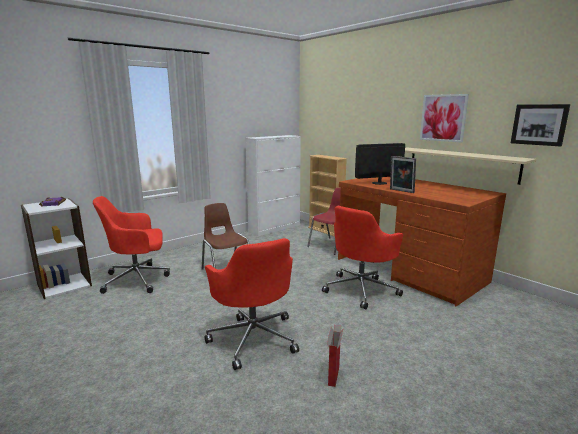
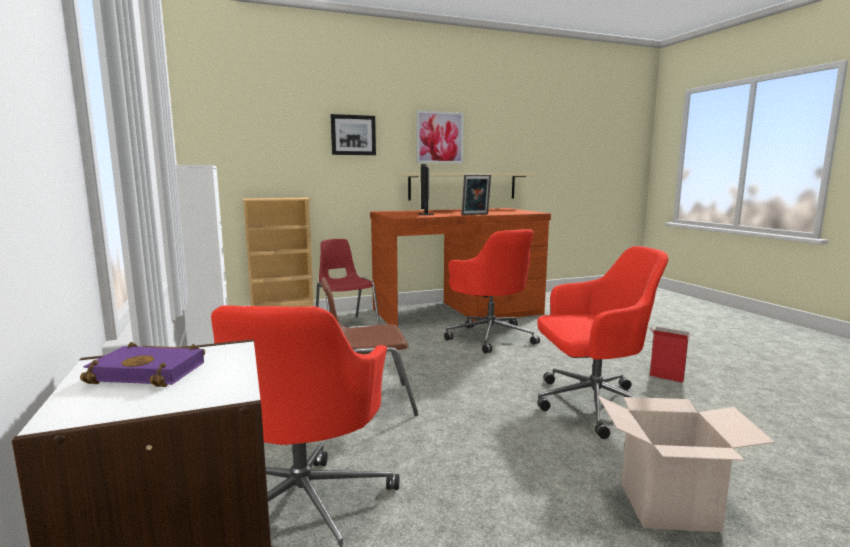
camera: 70 degrees left, 5 degrees down
picture [511,104,570,146] -> picture moved to [331,114,376,155]
none -> cardboard box [598,396,775,532]

